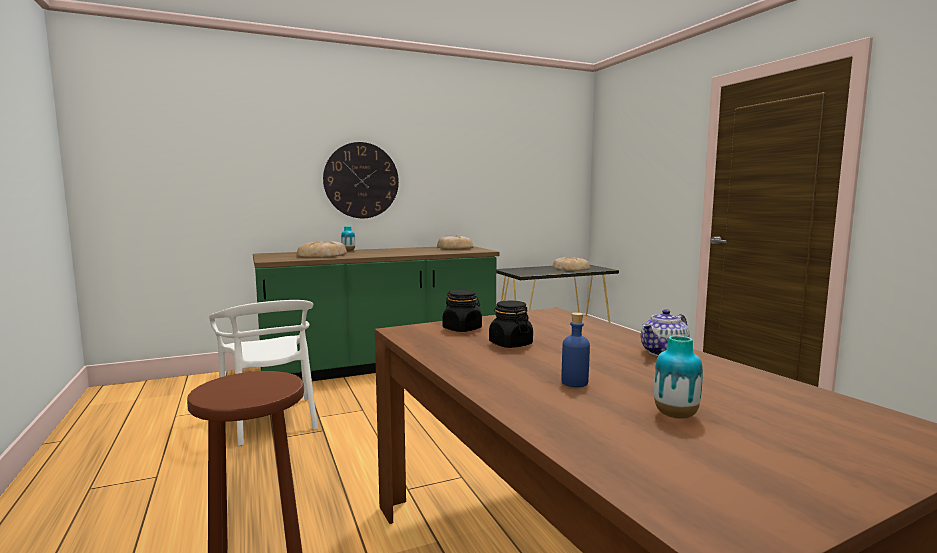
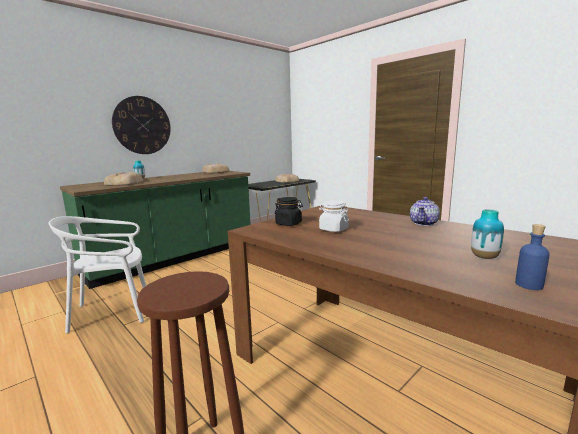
camera: 20 degrees left, 5 degrees up
white chair [209,300,318,446] -> white chair turned 120 degrees clockwise [49,216,146,333]
black jar [489,301,533,348] -> white jar [319,200,349,232]
blue bottle [561,312,590,387] -> blue bottle moved to [515,224,550,290]

